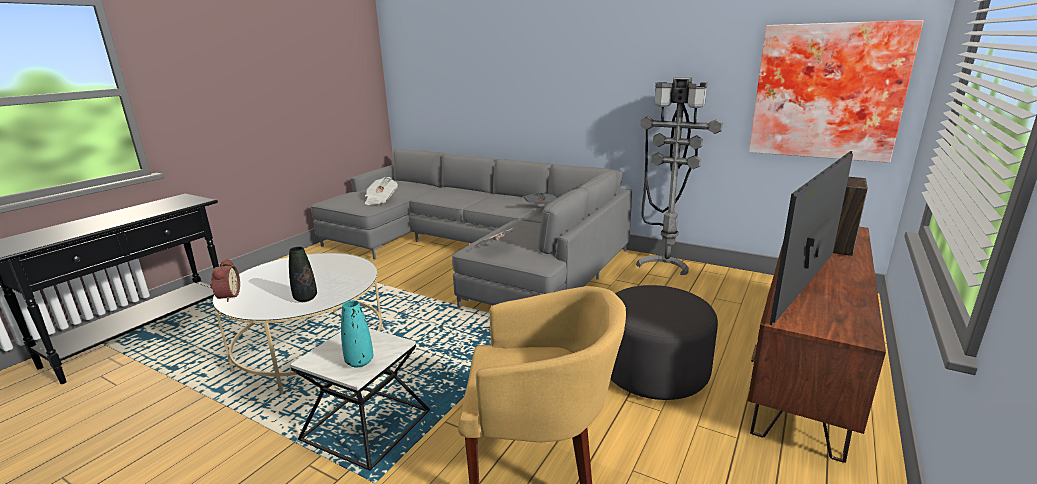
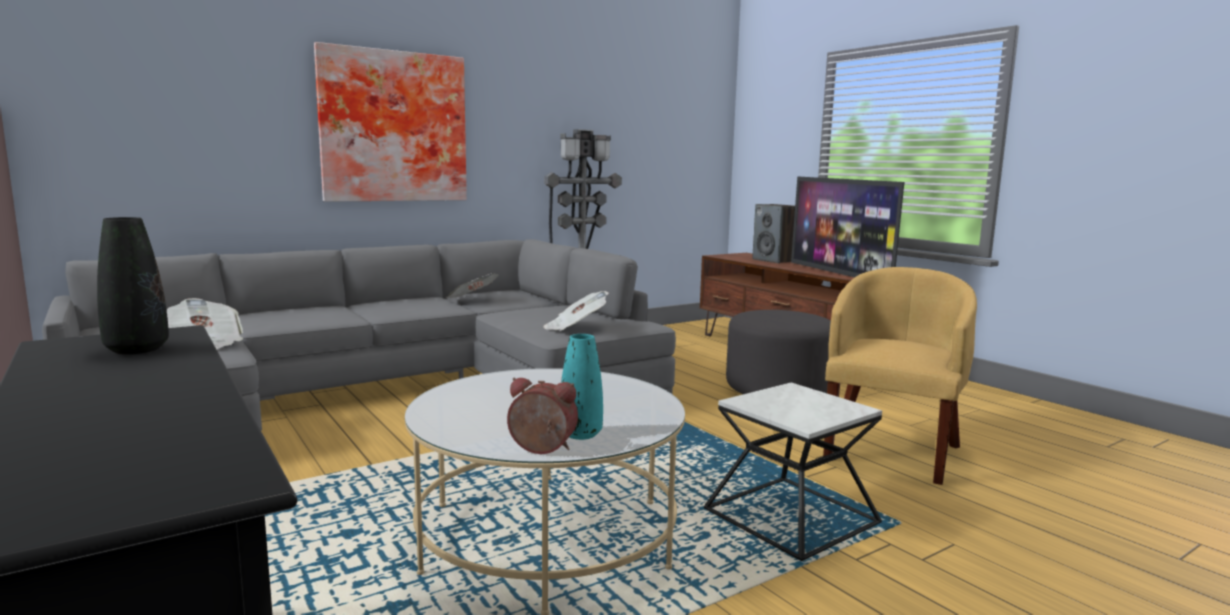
camera: 65 degrees left, 10 degrees down
black vase [289,247,317,302] -> black vase moved to [97,217,169,355]
turquoise vase [341,300,373,367] -> turquoise vase moved to [561,334,603,440]
picture [749,20,924,163] -> picture moved to [314,42,467,202]

